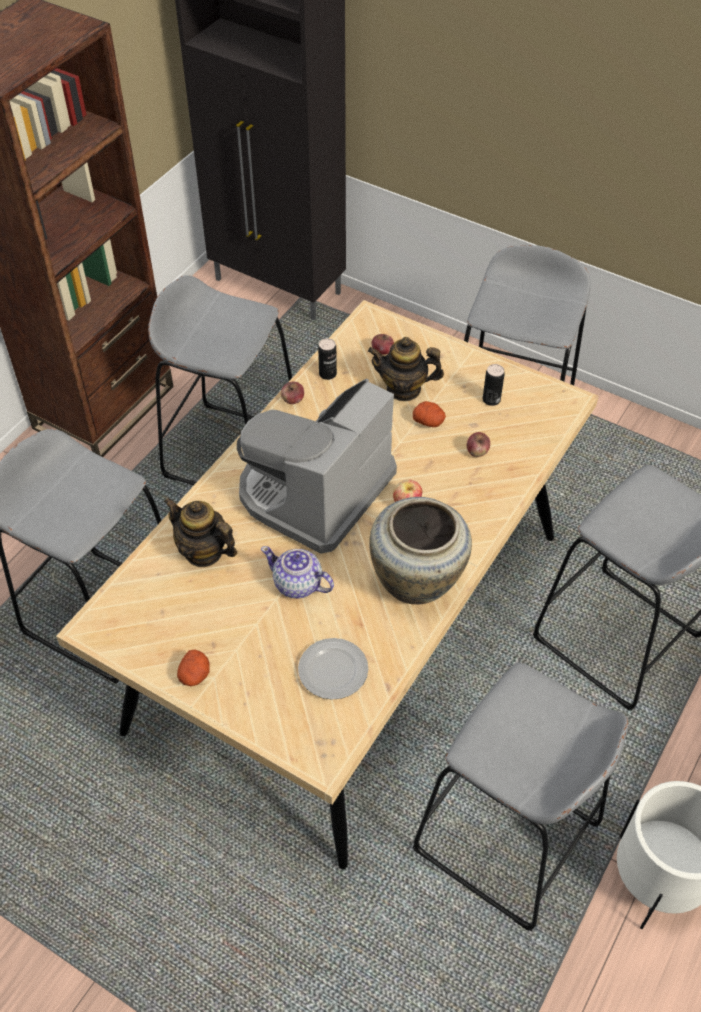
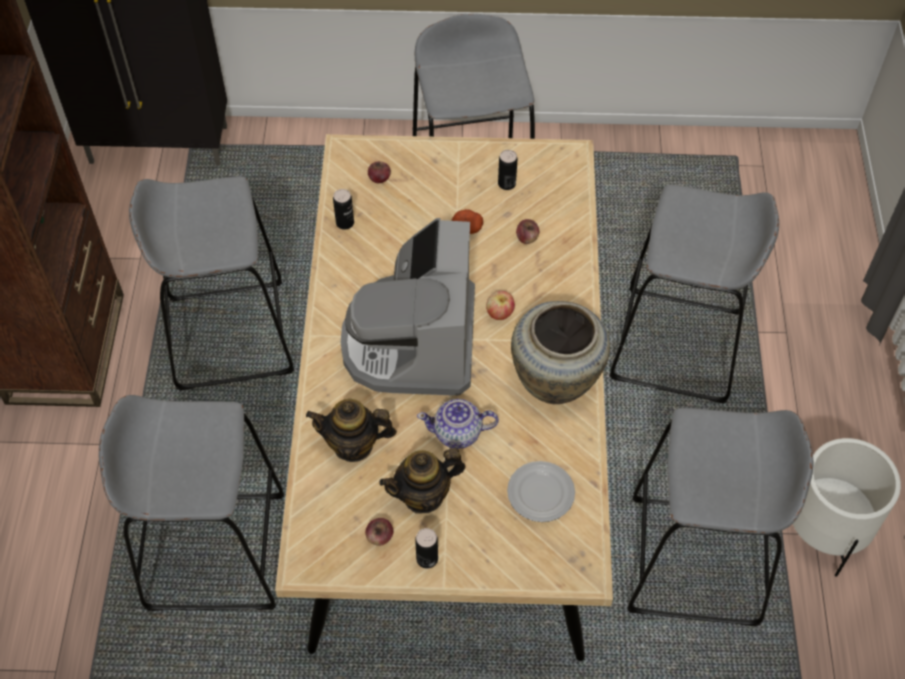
camera: 30 degrees left, 5 degrees up
potato [177,649,209,686] -> can [415,528,438,569]
apple [281,382,304,404] -> apple moved to [365,518,393,546]
teapot [368,337,444,401] -> teapot moved to [379,448,466,514]

